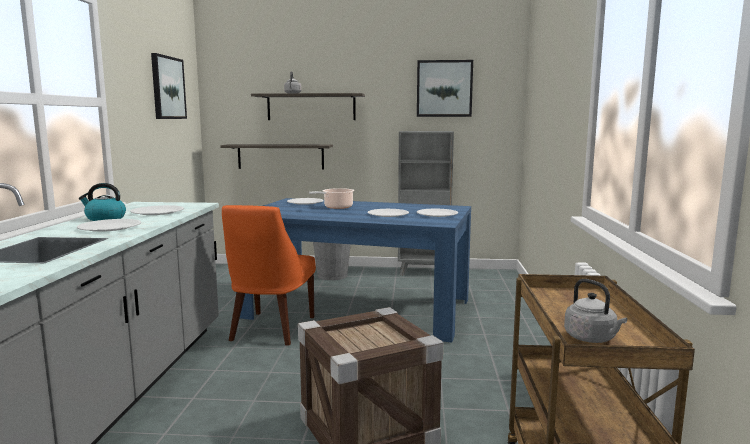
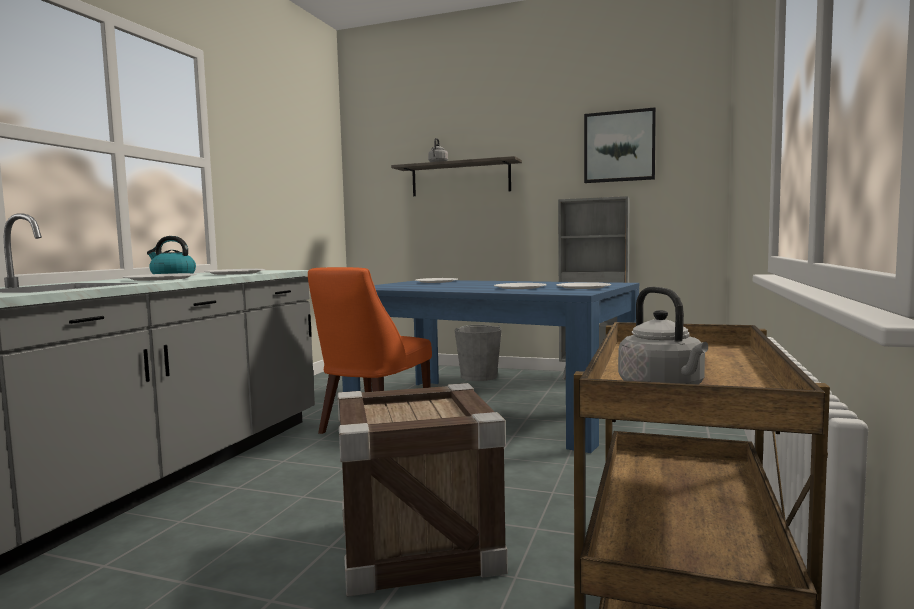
camera: 15 degrees right, 5 degrees down
picture [151,53,187,119] -> none
shelf [220,144,333,169] -> none
cooking pot [309,188,354,209] -> none

